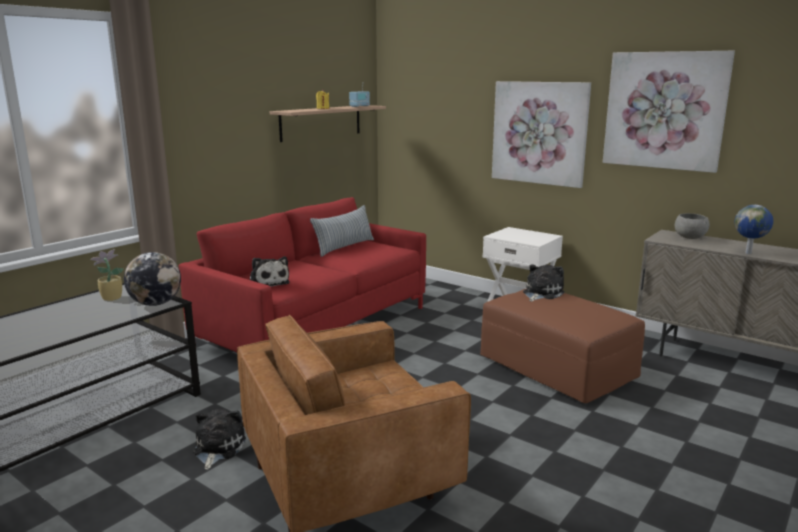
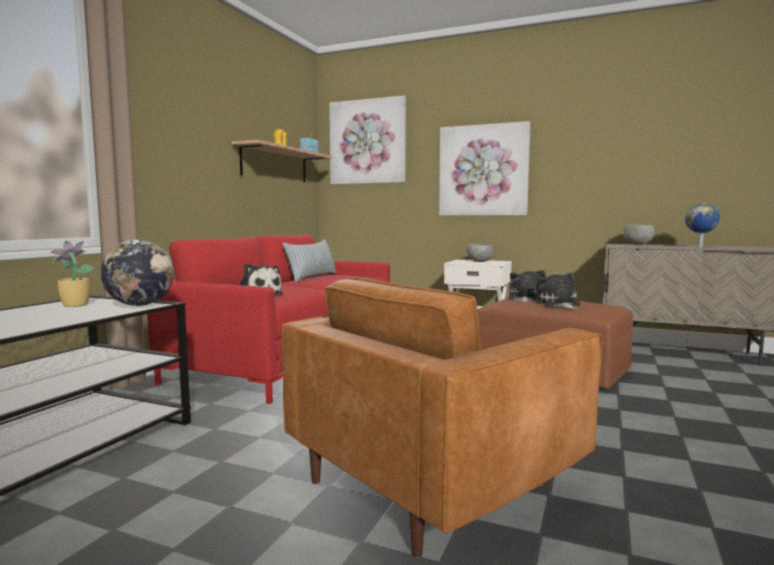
camera: 15 degrees left, 10 degrees down
plush toy [193,409,246,470] -> plush toy moved to [536,273,580,309]
picture [603,51,735,173] -> picture moved to [329,95,406,185]
none -> grey bowl [467,243,493,262]

